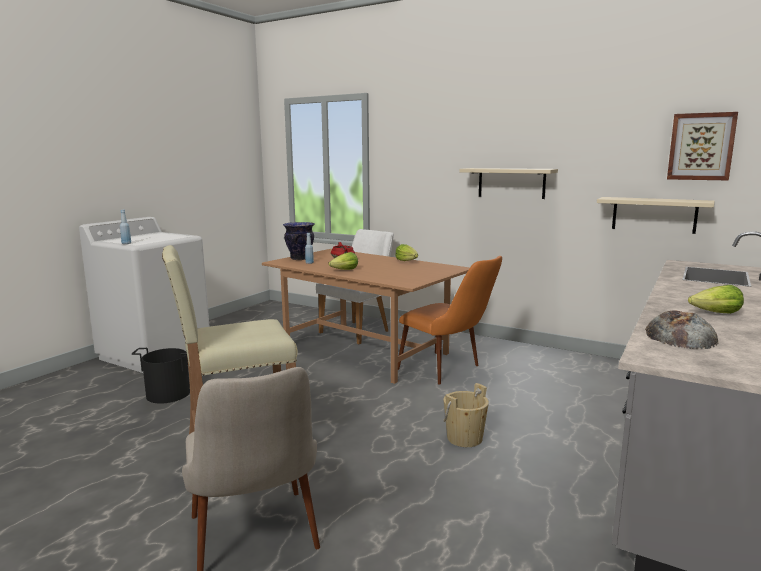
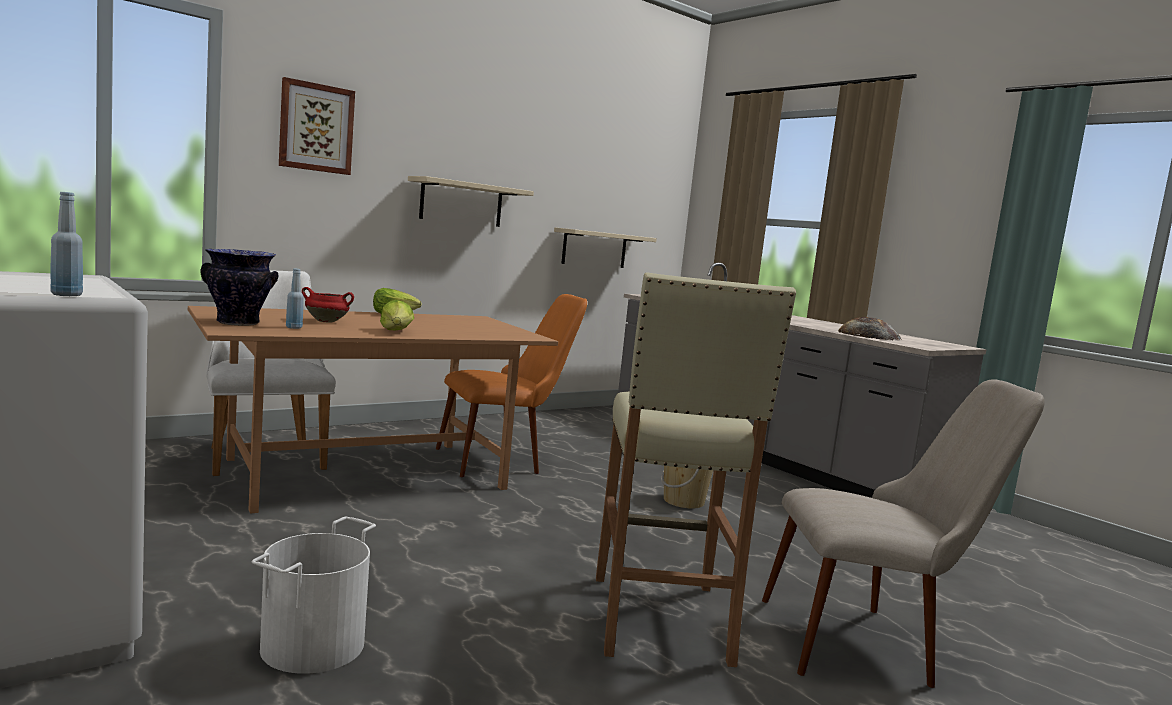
camera: 70 degrees left, 5 degrees down
black bucket [132,348,190,404] -> white bucket [252,517,376,674]
picture [667,112,738,181] -> picture moved to [279,77,355,175]
lettuce [688,285,744,314] -> none

